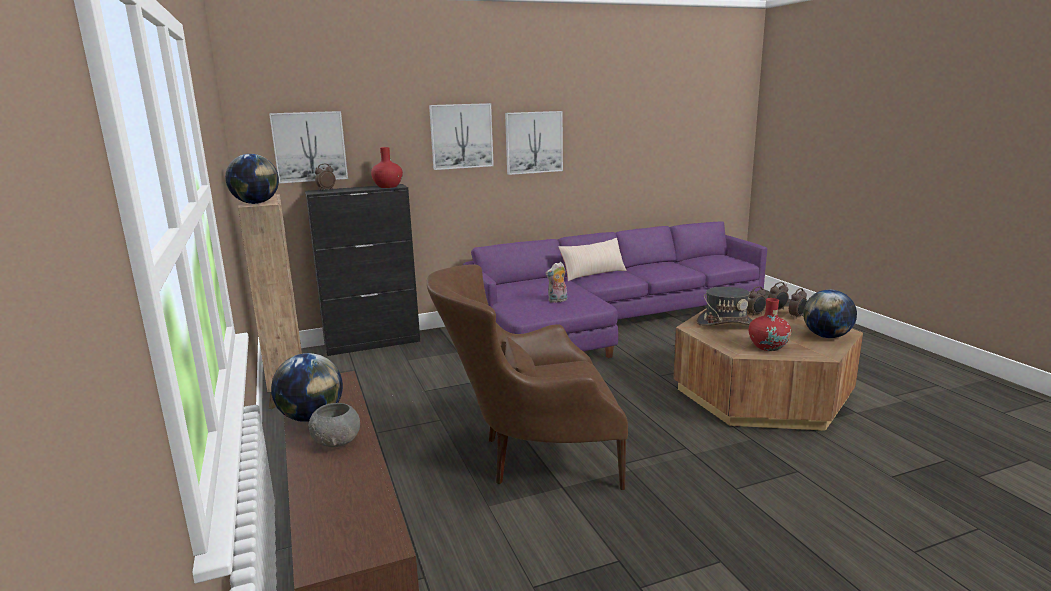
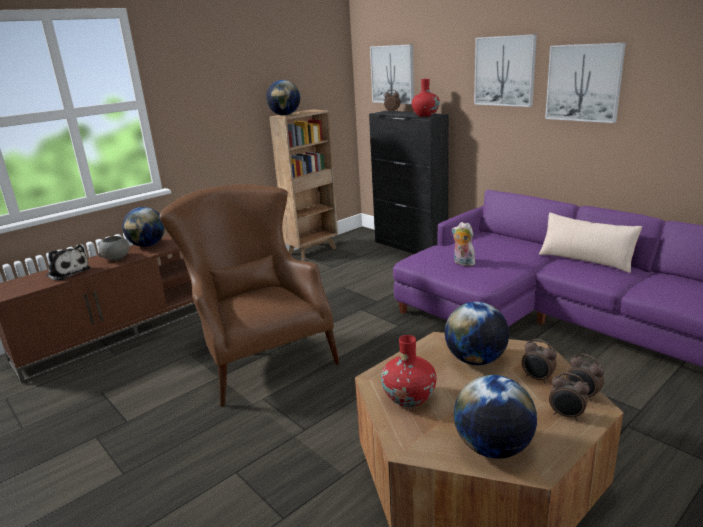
camera: 70 degrees right, 5 degrees up
grey hat [697,287,753,326] -> globe [445,302,509,365]
none -> plush toy [46,244,90,280]

